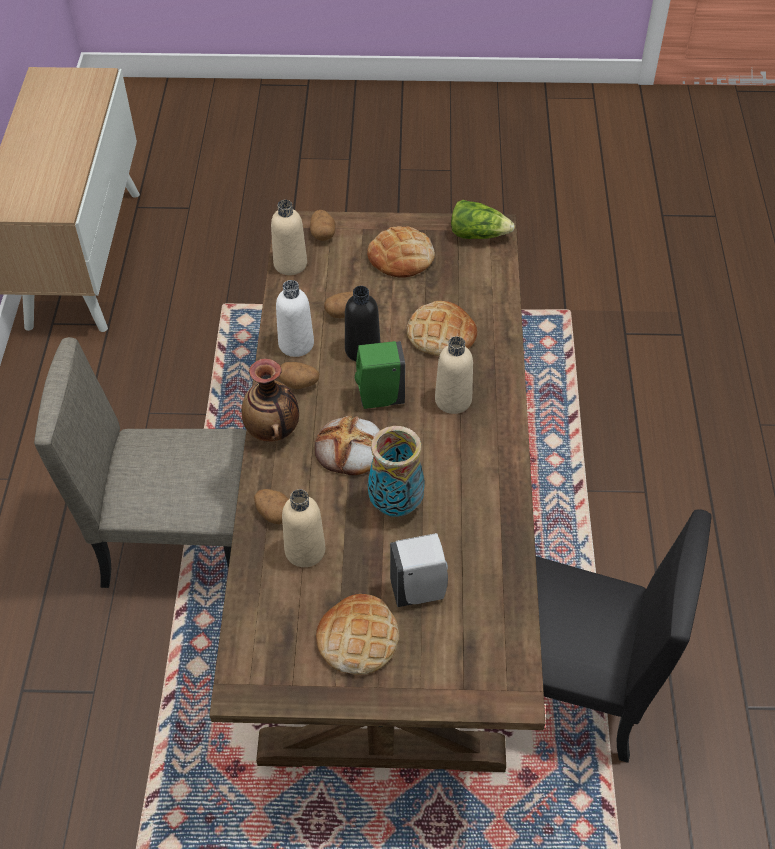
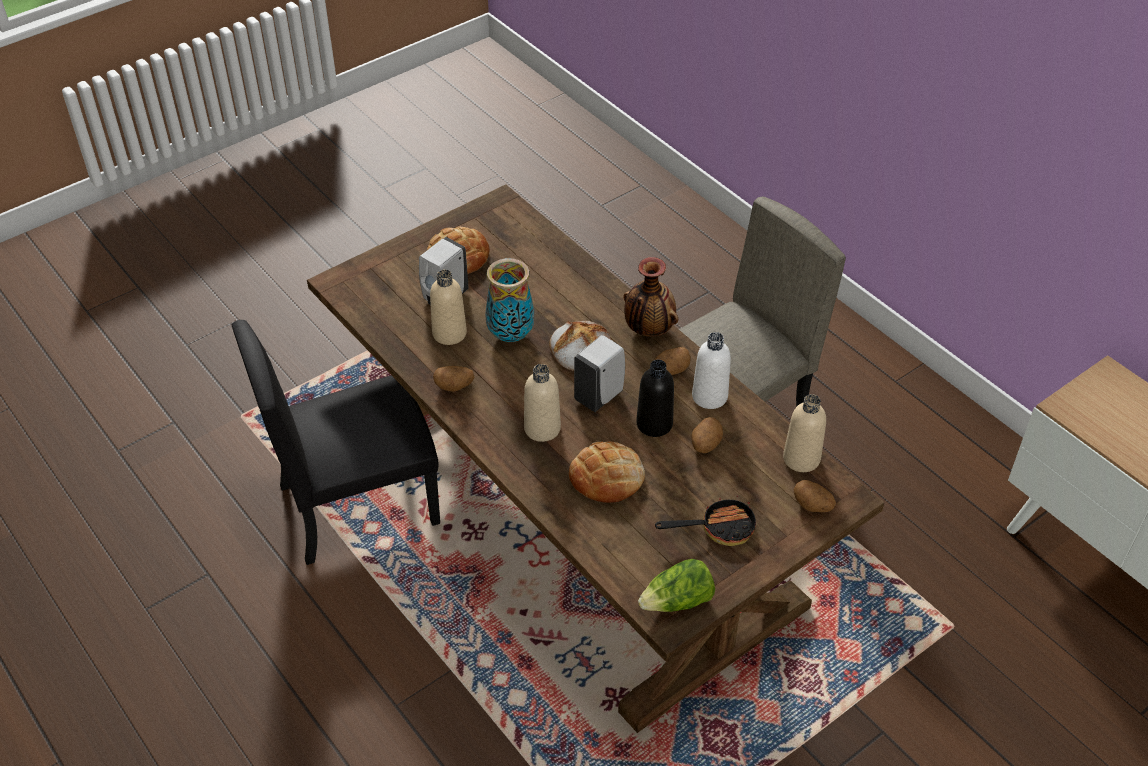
camera: 140 degrees right, 5 degrees down
potato [254,489,289,524] -> potato moved to [433,366,474,391]
beige bottle [282,489,325,567] -> beige bottle moved to [430,269,467,345]
green soap dispenser [355,341,405,409] -> white soap dispenser [574,335,625,412]
bread [367,226,435,278] -> frying pan [655,496,756,546]

